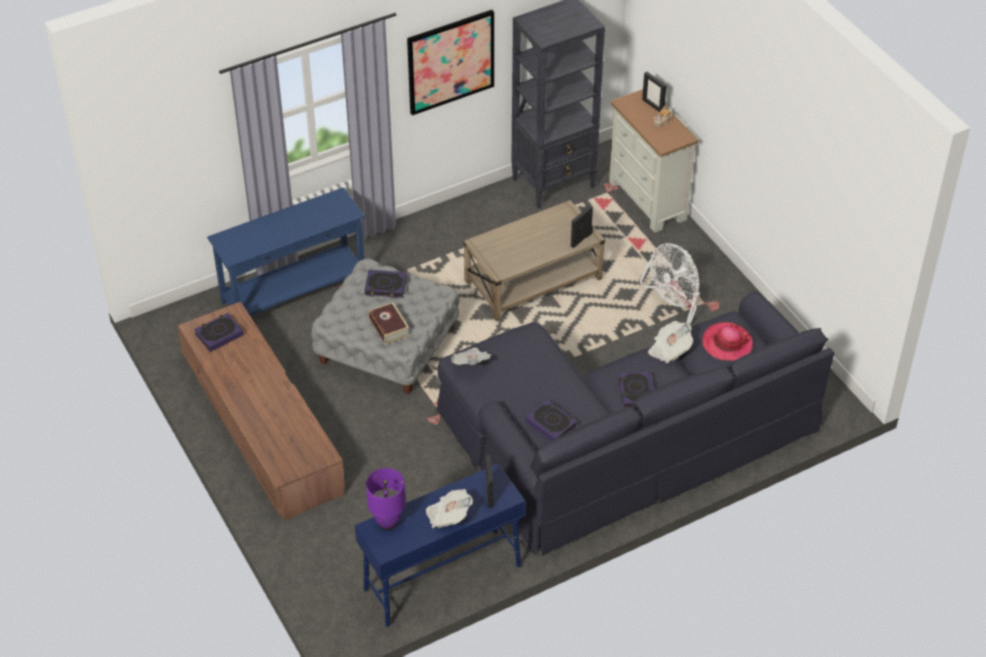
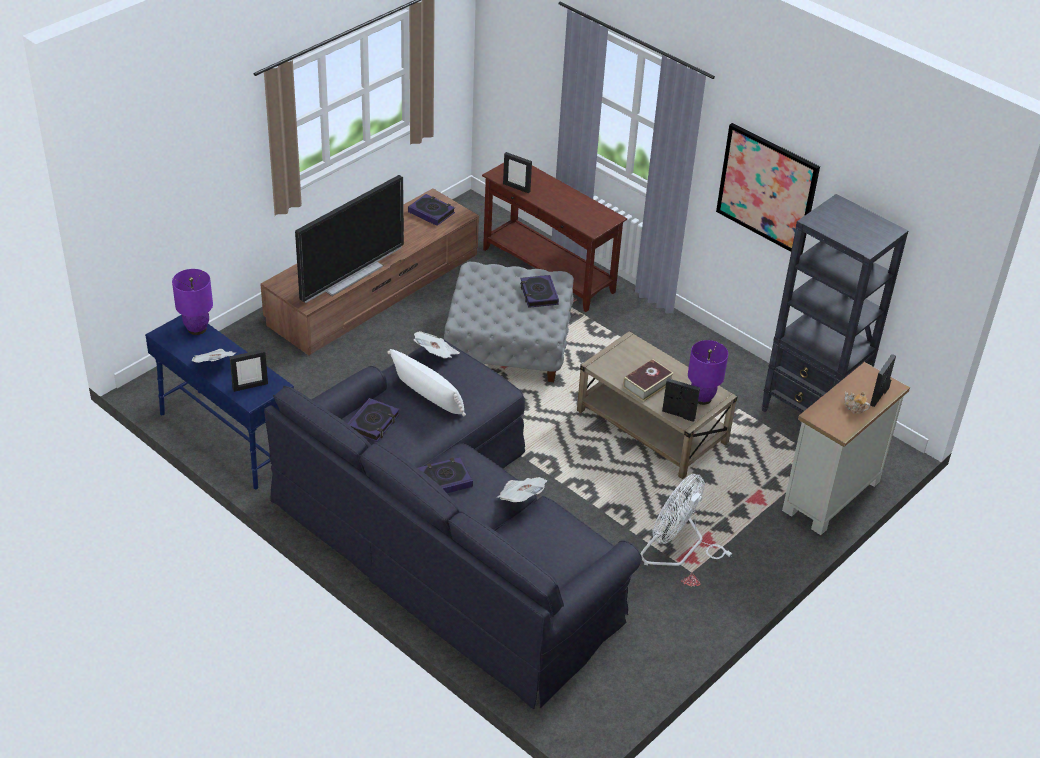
camera: 70 degrees right, 5 degrees down
blue console table [207,187,365,316] -> brown console table [482,163,627,312]
book [369,302,409,344] -> book moved to [623,359,674,402]
hat [702,322,753,361] -> none
none -> television [295,175,404,303]
none -> white pillow [387,349,466,416]
none -> picture frame [503,152,532,193]
none -> purple table lamp [688,340,728,405]

